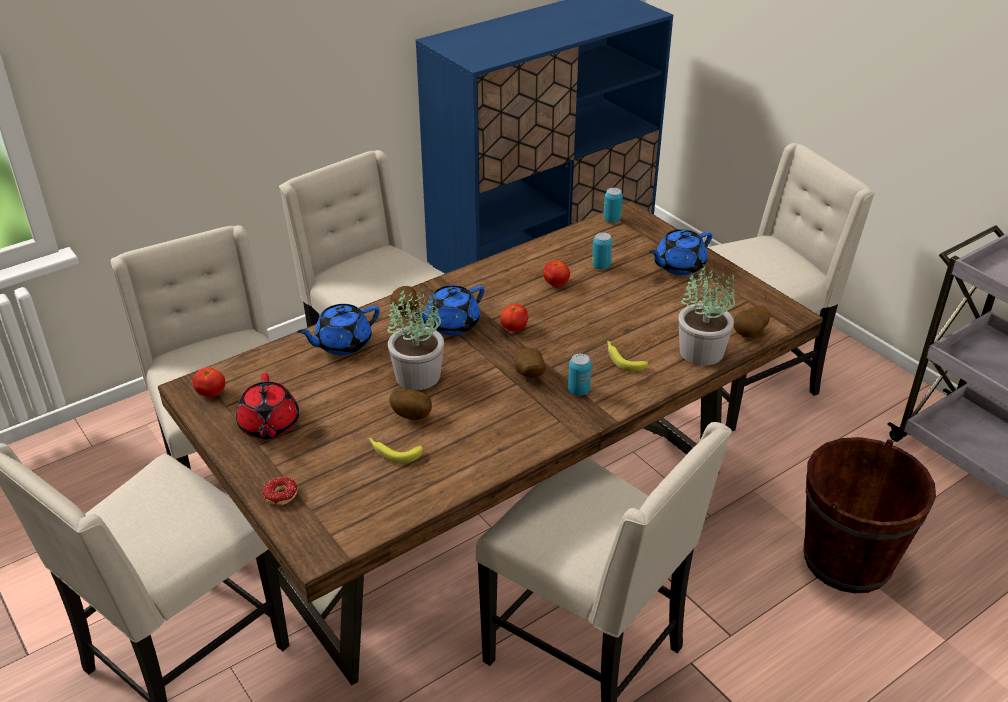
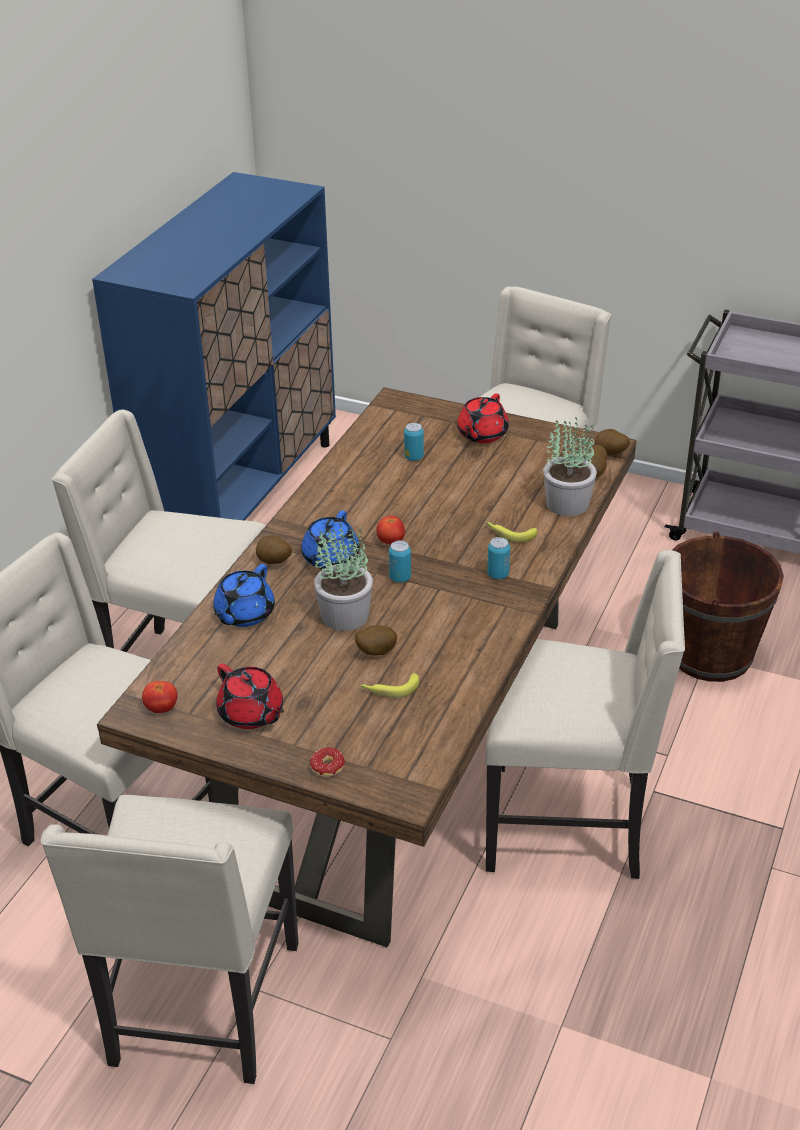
camera: 30 degrees left, 0 degrees up
potato [514,348,546,378] -> potato moved to [595,429,630,455]
tomato [543,260,570,287] -> none
can [603,188,623,223] -> can moved to [389,540,411,583]
blue teapot [650,229,712,275] -> red teapot [457,394,509,443]

